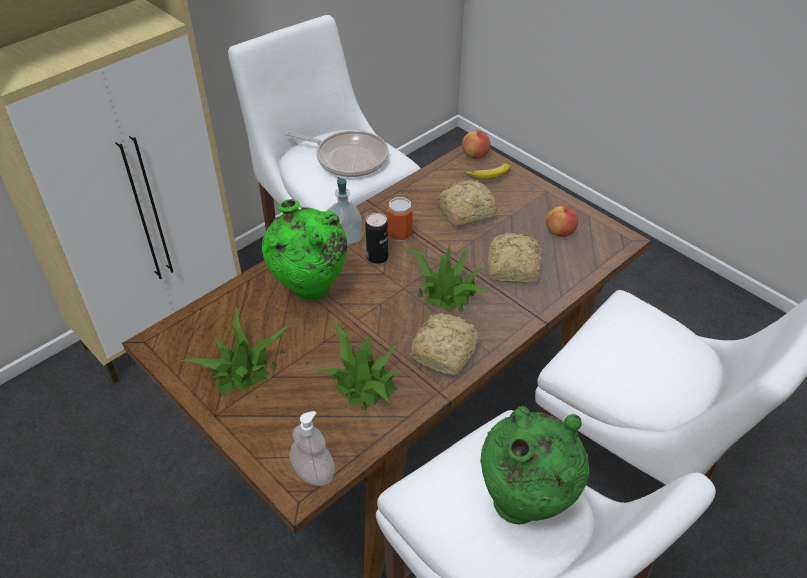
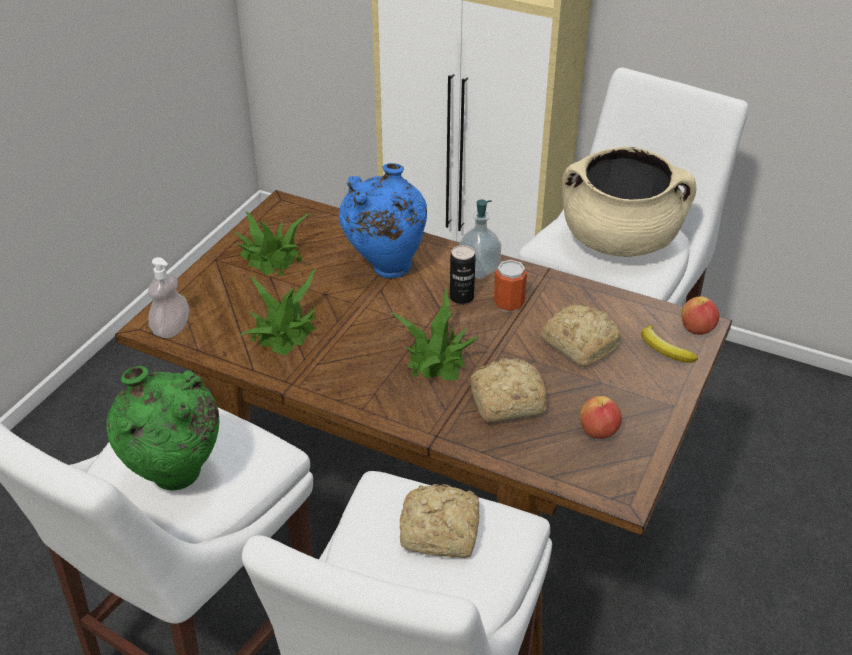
camera: 70 degrees right, 5 degrees down
green vase [262,199,347,301] -> blue vase [339,163,427,278]
frying pan [285,130,389,177] -> beige cooking pot [562,147,696,257]
bread [410,313,480,375] -> bread moved to [399,484,479,558]

